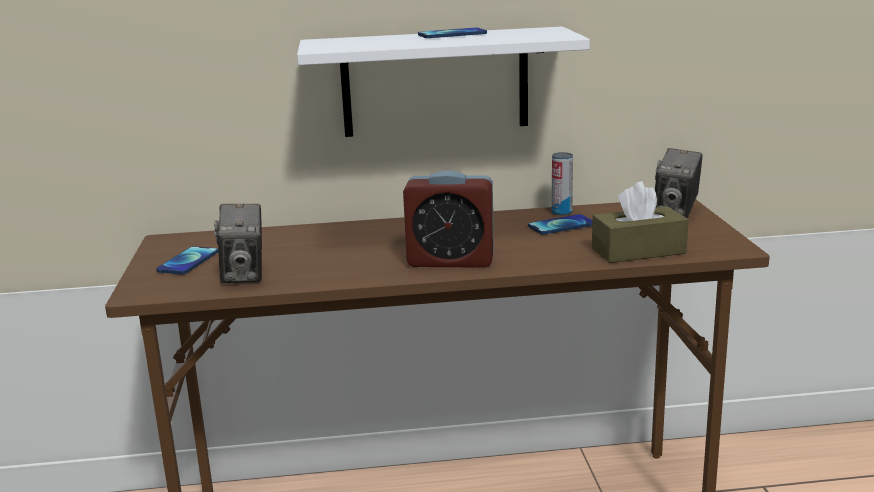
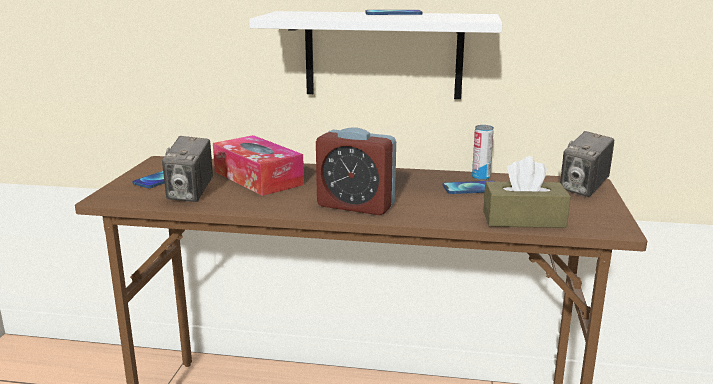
camera: 15 degrees right, 0 degrees up
none -> tissue box [213,135,304,196]

